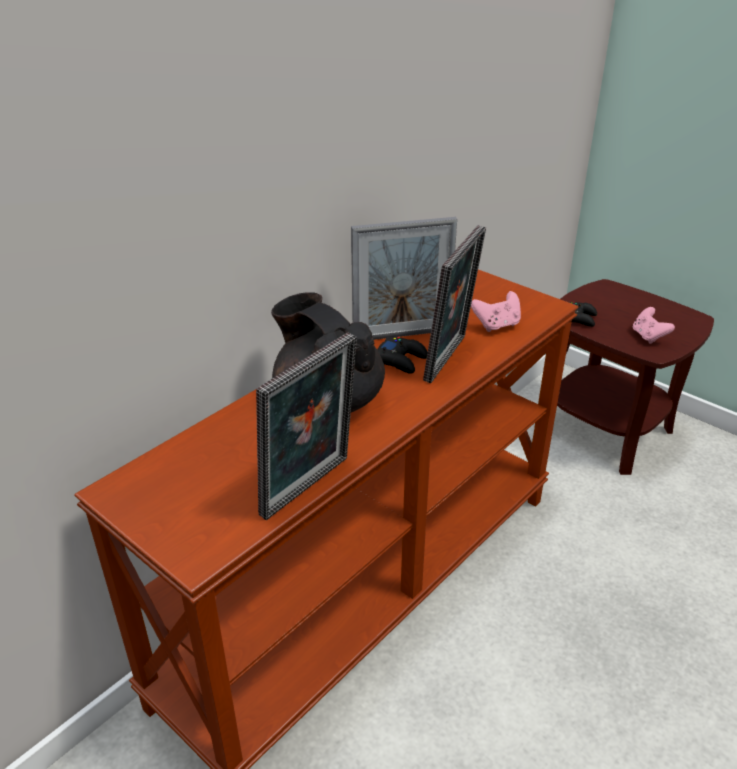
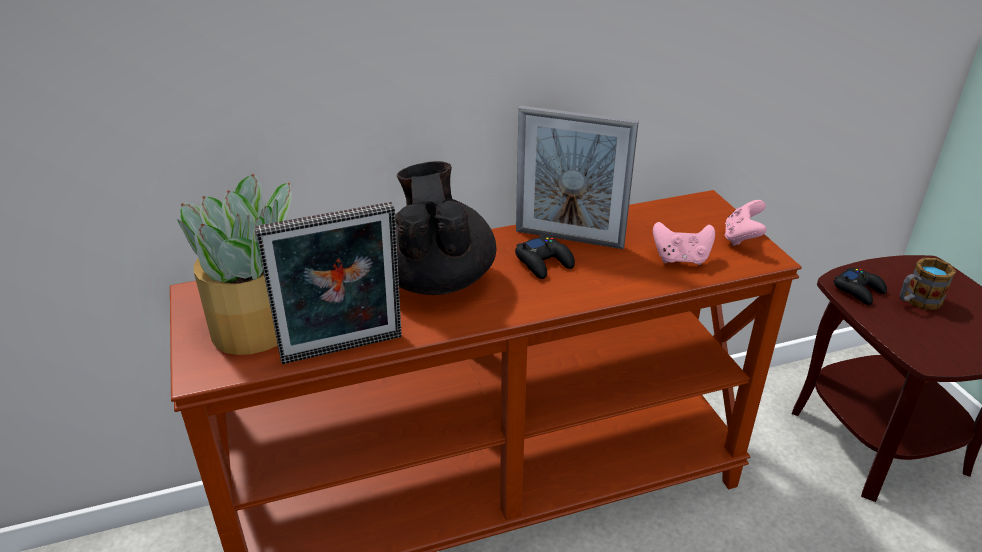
camera: 30 degrees right, 0 degrees up
picture frame [423,225,486,383] -> none
pink game controller [633,307,675,344] -> pink game controller moved to [725,200,767,246]
none -> potted plant [177,174,292,355]
none -> mug [900,258,956,310]

